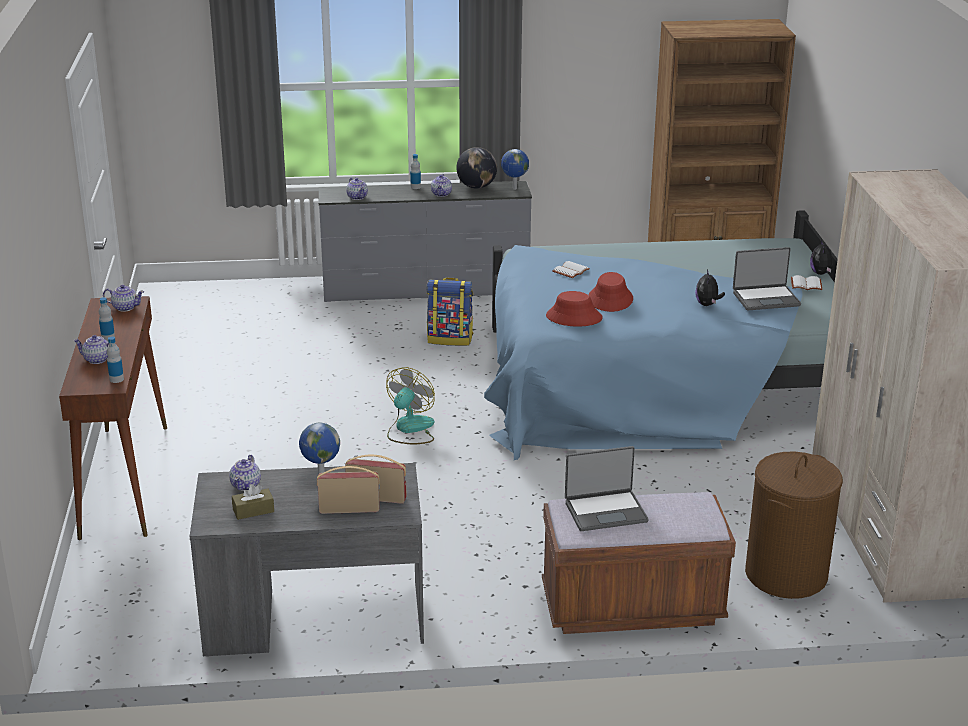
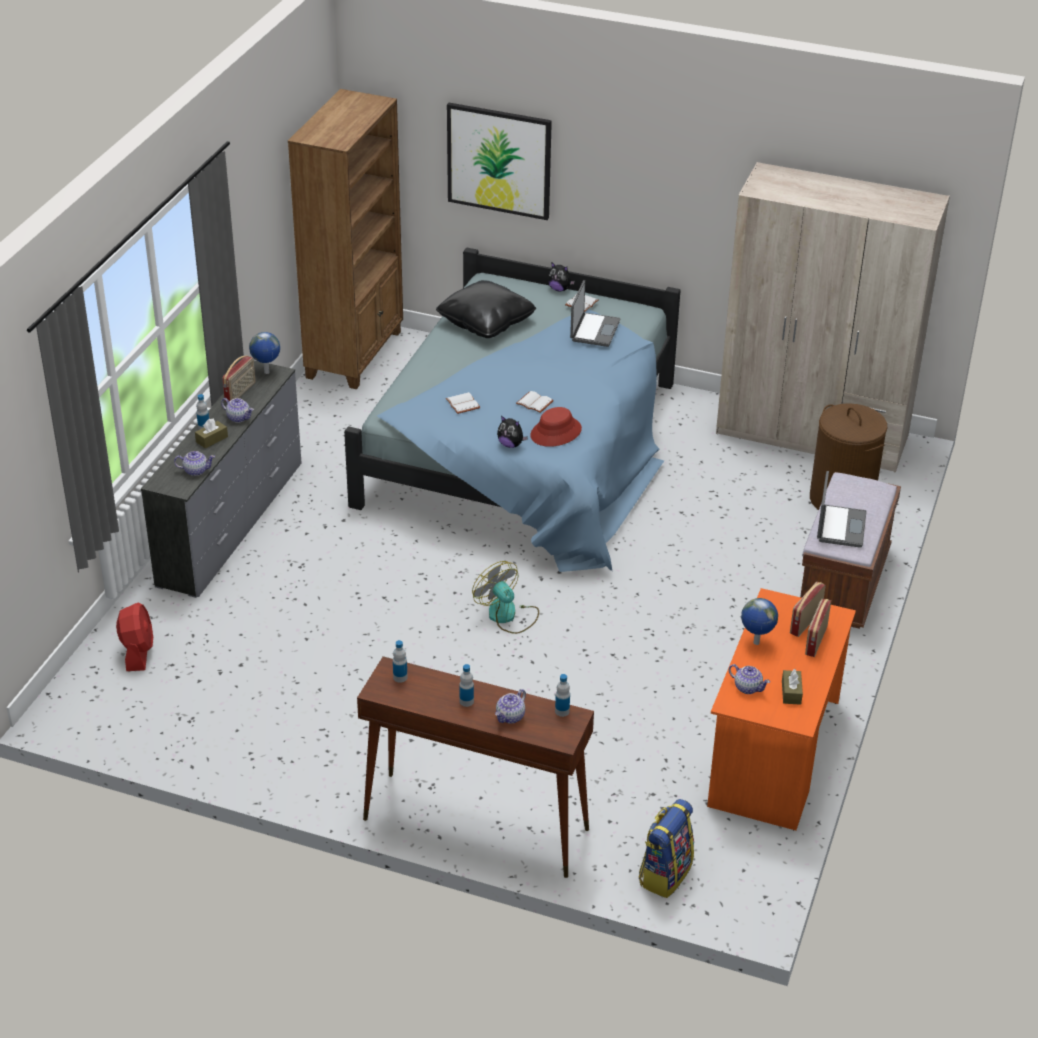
camera: 65 degrees left, 10 degrees up
teapot [103,285,144,312] -> bottle [393,640,407,683]
grey desk [190,463,424,656] -> orange desk [707,588,856,830]
backpack [426,278,473,346] -> backpack moved to [639,799,694,898]
globe [456,147,497,189] -> radio [222,355,255,402]
red hat [589,272,633,312] -> white book [516,391,554,413]
plush toy [695,269,725,306] -> plush toy moved to [497,416,528,448]
none -> red fan [116,603,153,671]
none -> brown tissue box [195,419,228,449]
none -> black pillow [436,280,536,338]
none -> picture [447,103,552,220]

